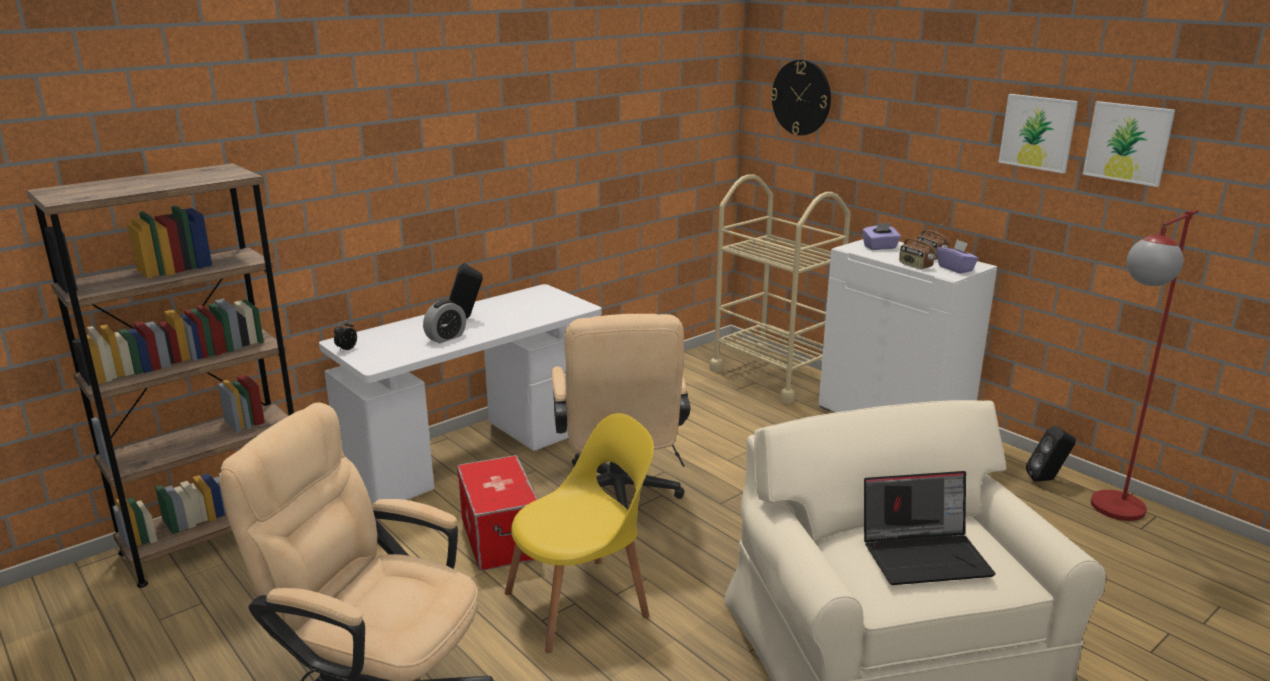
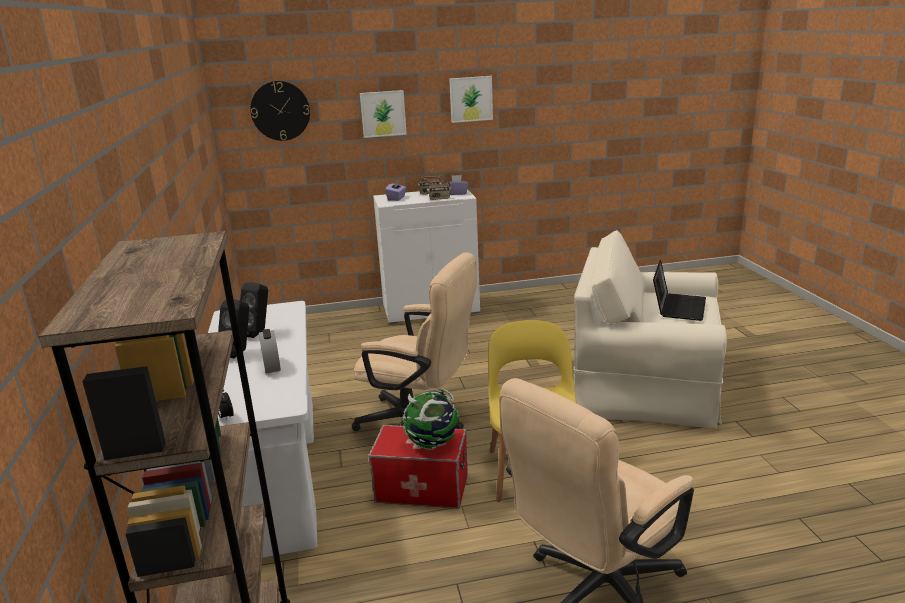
camera: 60 degrees left, 0 degrees up
beige cart [709,174,851,404] -> none
black speaker [1026,426,1076,482] -> black speaker moved to [240,282,268,338]
picture [1082,101,1175,187] -> picture moved to [360,90,407,138]
red floor lamp [1091,210,1199,521] -> none
none -> globe [402,388,459,450]

